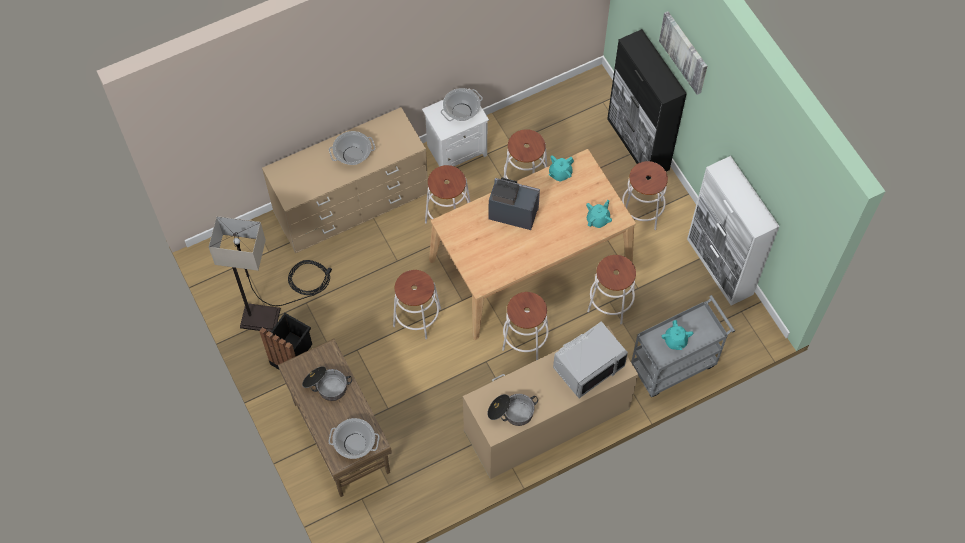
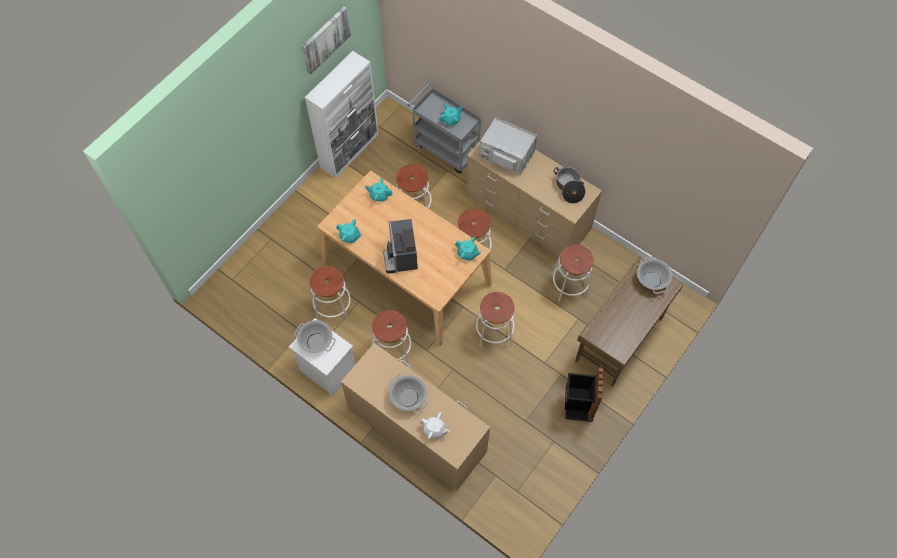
camera: 115 degrees left, 0 degrees up
floor lamp [209,216,332,332] -> none
cooking pot [302,366,352,401] -> none
black cabinet [607,29,687,180] -> none
white stool [622,161,668,230] -> white stool moved to [551,244,594,302]
picture [659,11,707,95] -> picture moved to [302,6,351,74]
none -> white teapot [420,412,450,439]
none -> turquoise teapot [455,237,481,261]

